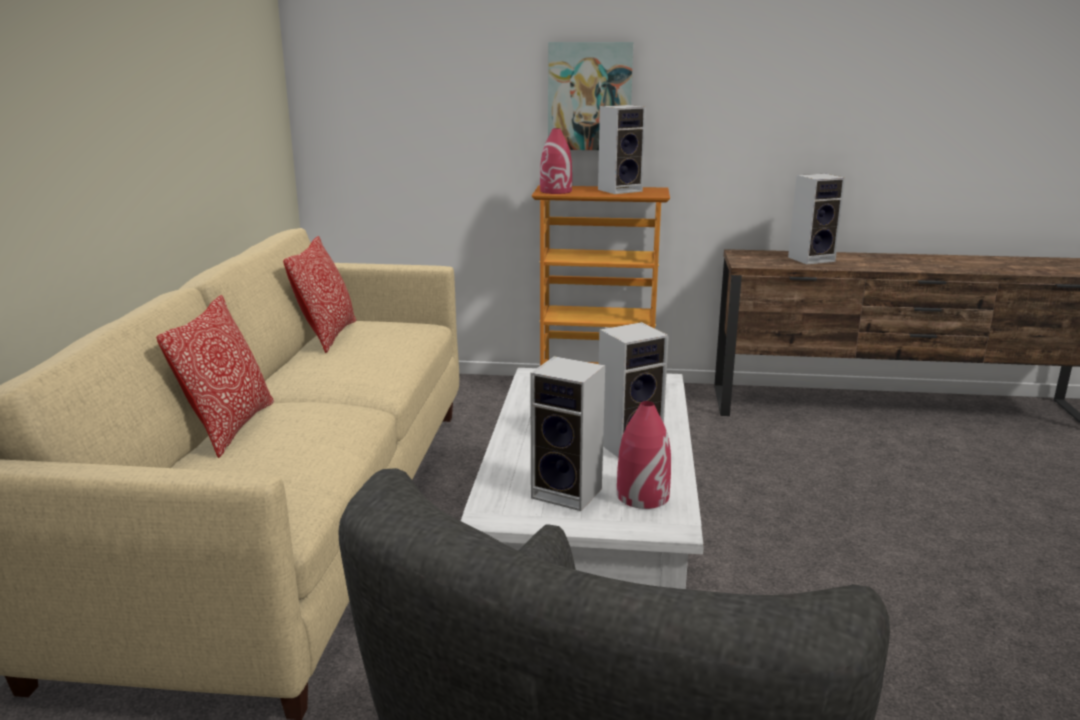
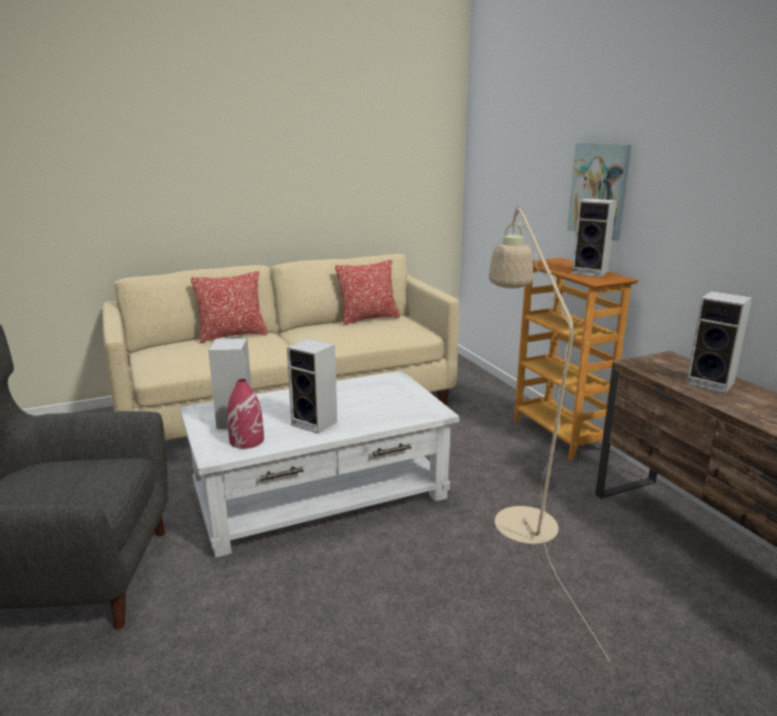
camera: 60 degrees right, 0 degrees up
red vase [540,128,572,194] -> none
none -> beige floor lamp [489,206,610,661]

